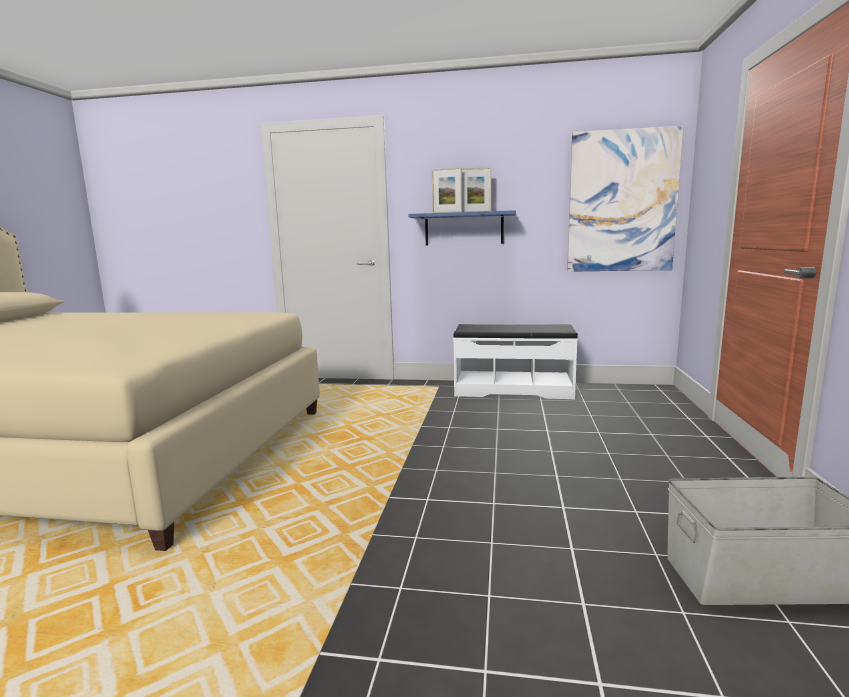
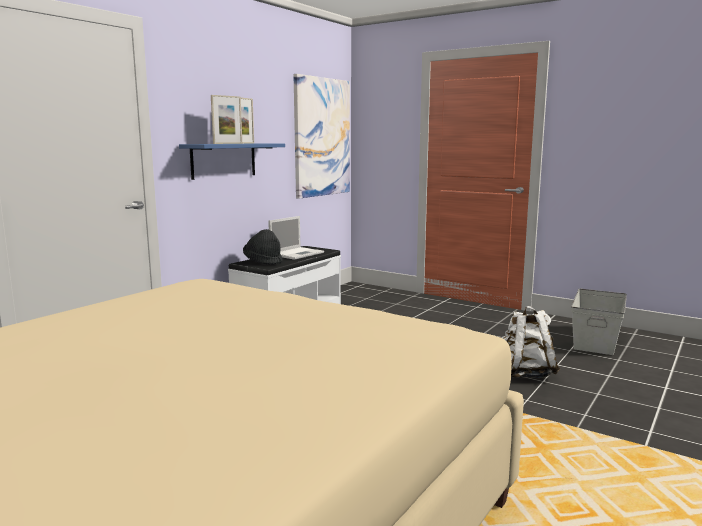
camera: 65 degrees left, 0 degrees up
none -> black hat [243,229,283,265]
none -> laptop [268,216,324,260]
none -> white backpack [501,306,560,378]

